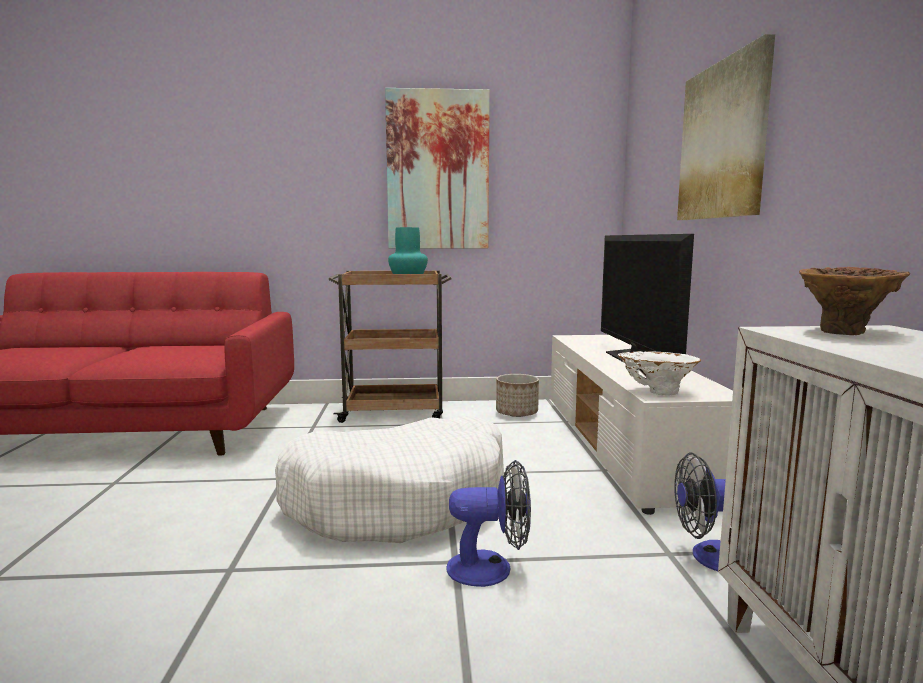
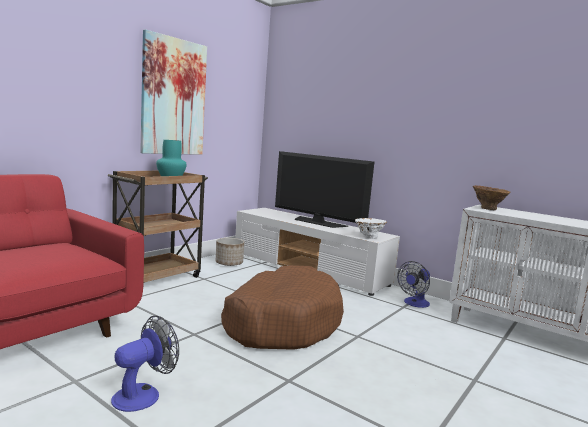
camera: 50 degrees left, 0 degrees up
white dog bed [275,415,504,543] -> brown dog bed [221,265,344,350]
fan [447,460,531,587] -> fan moved to [111,315,179,412]
picture [677,34,775,220] -> none

